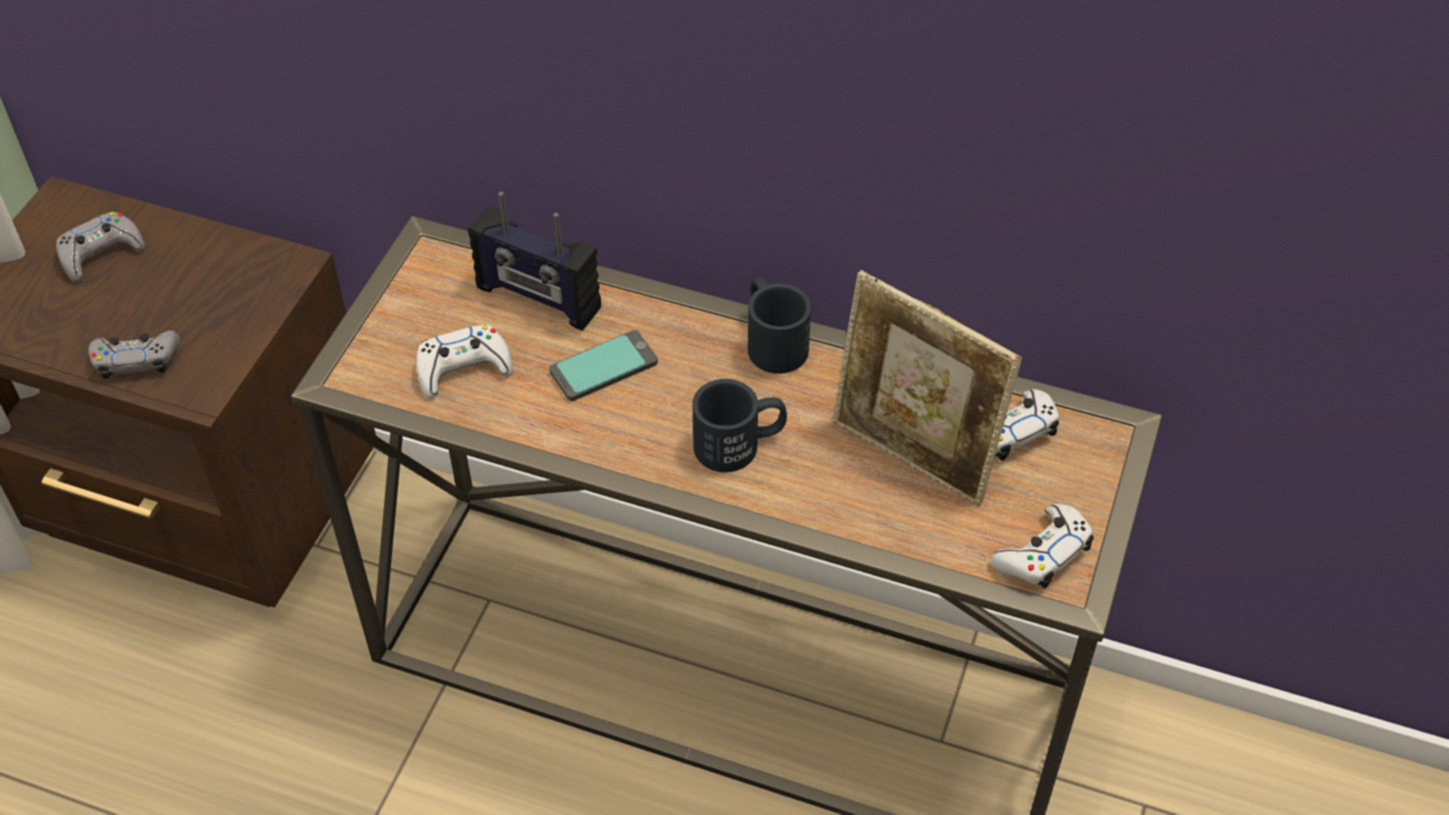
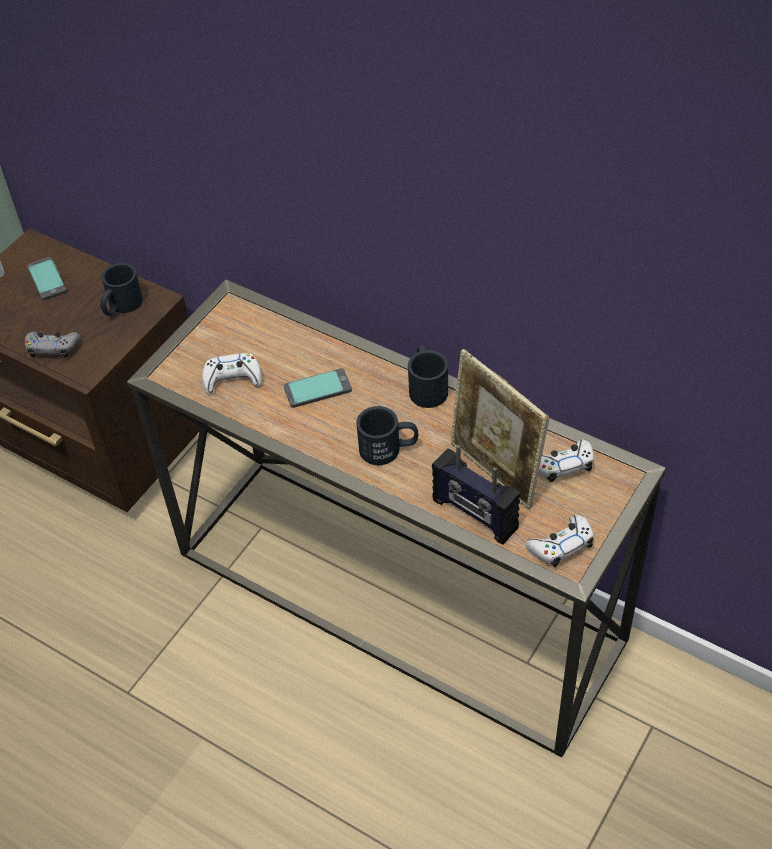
camera: 15 degrees right, 0 degrees up
grey game controller [56,212,146,282] -> phone [27,257,67,301]
radio [468,191,601,330] -> radio moved to [432,445,521,544]
none -> black mug [100,263,143,316]

